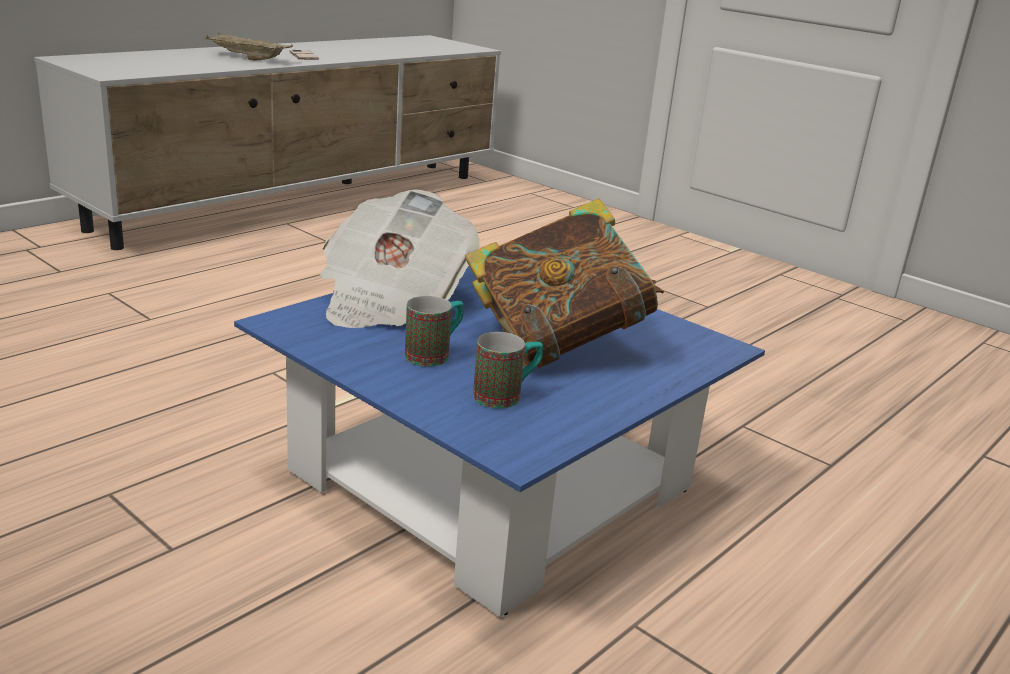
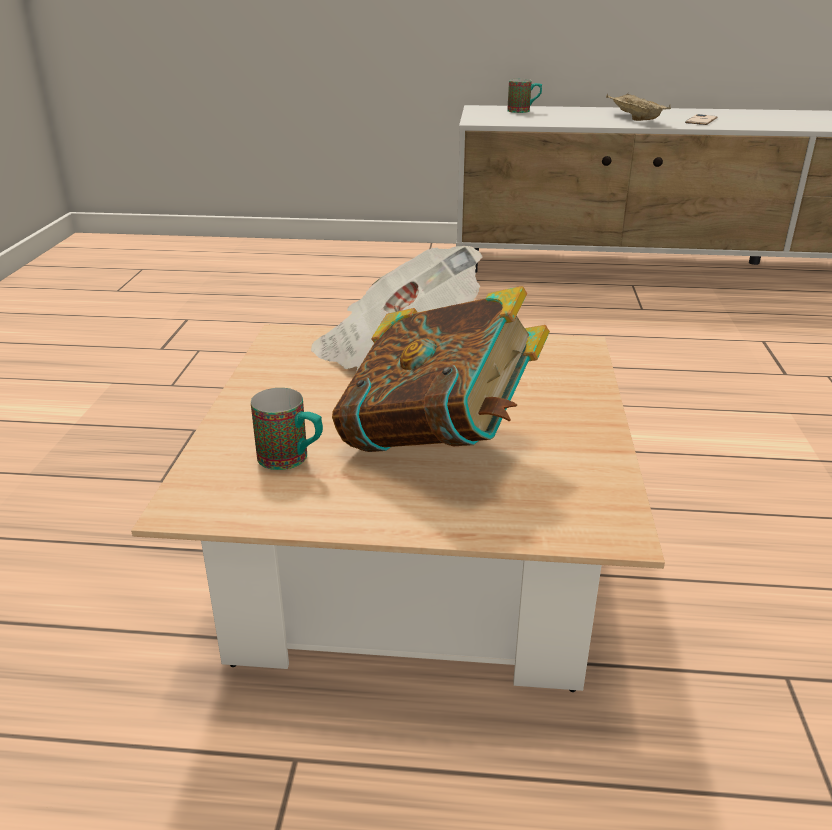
camera: 55 degrees right, 5 degrees up
blue coffee table [234,266,765,617] -> beige coffee table [131,324,665,692]
mug [405,296,464,367] -> mug moved to [507,79,542,113]

